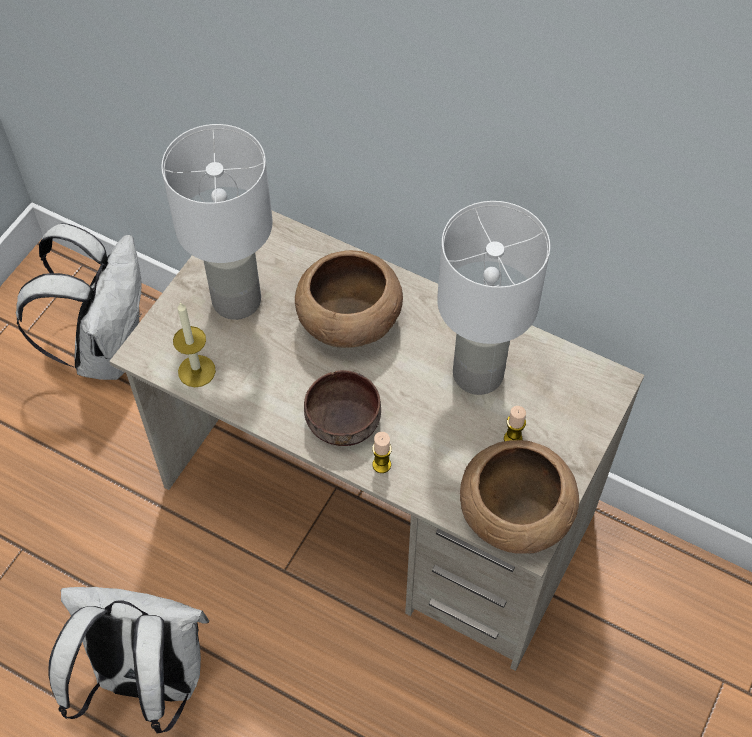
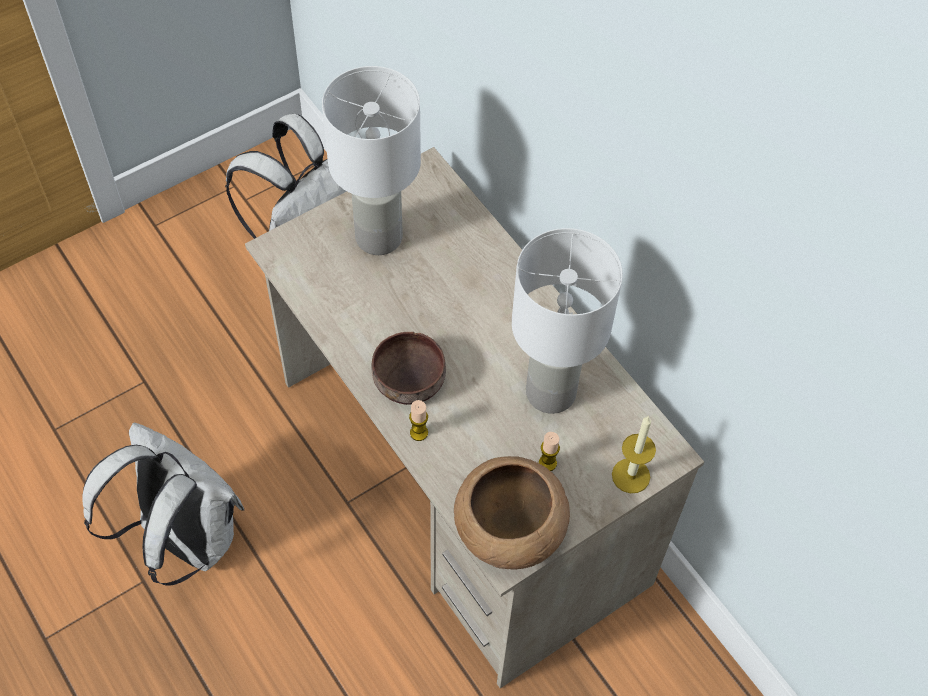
camera: 25 degrees right, 0 degrees up
candle [173,302,216,387] -> candle moved to [612,416,656,493]
brown bowl [295,250,403,348] -> none

